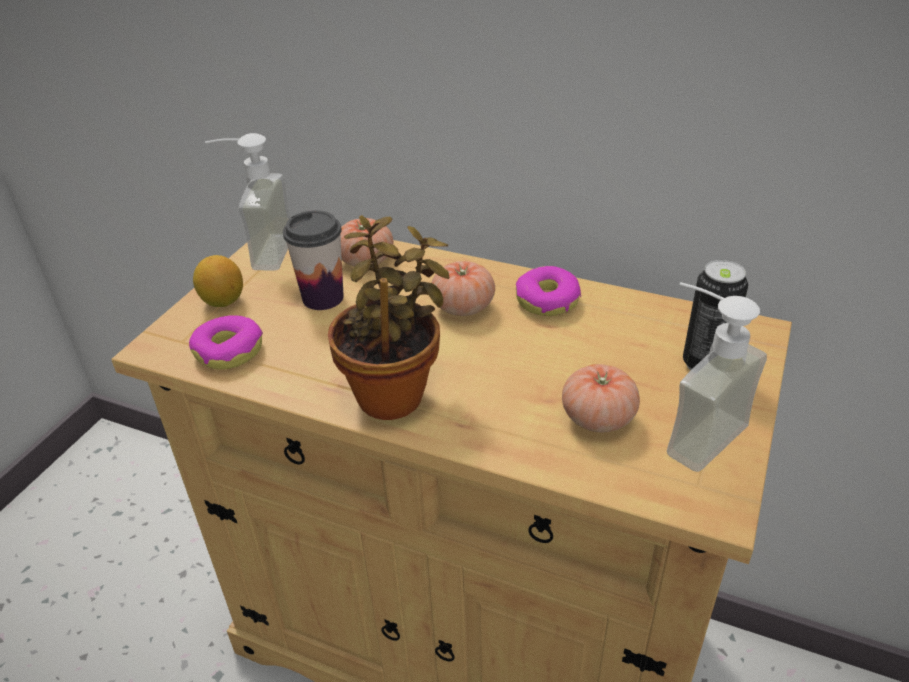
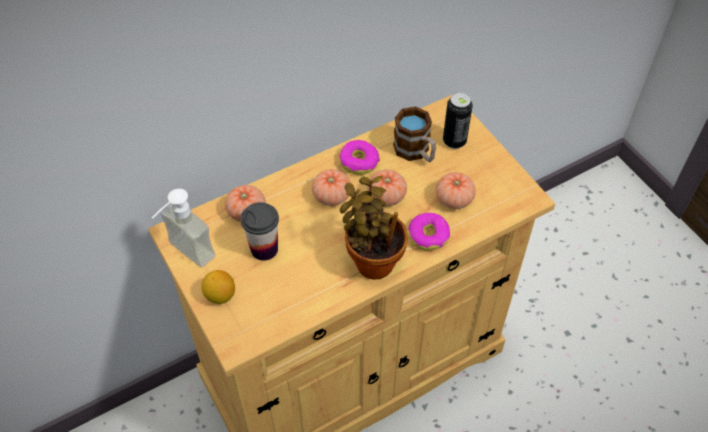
camera: 55 degrees left, 15 degrees up
donut [189,315,263,370] -> donut moved to [408,213,450,251]
soap dispenser [667,282,767,472] -> none
none -> tomato [367,170,407,206]
none -> mug [393,106,436,162]

